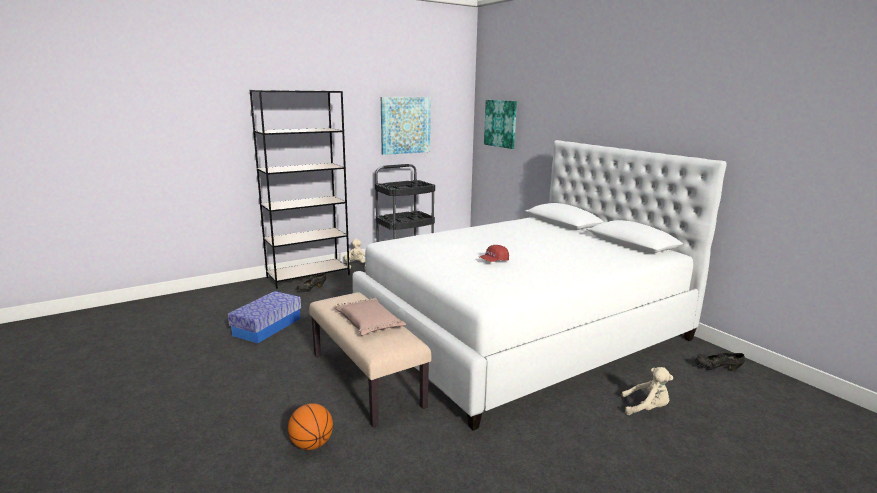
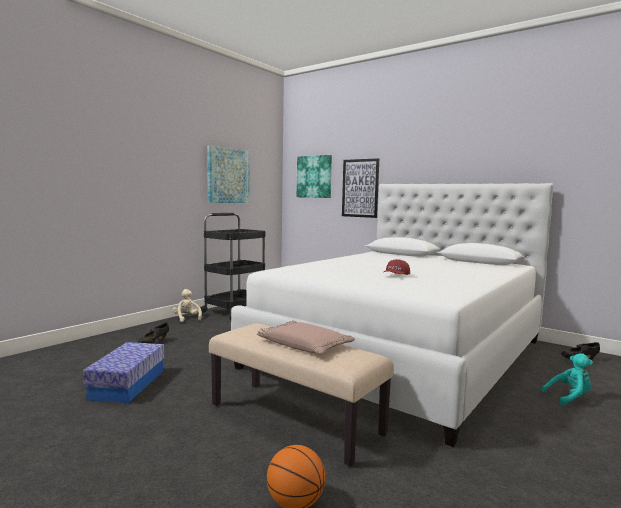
camera: 20 degrees left, 10 degrees down
beige bookcase [250,90,350,289] -> none
beige plush toy [622,367,673,415] -> turquoise plush toy [542,353,593,406]
none -> picture [342,158,379,218]

